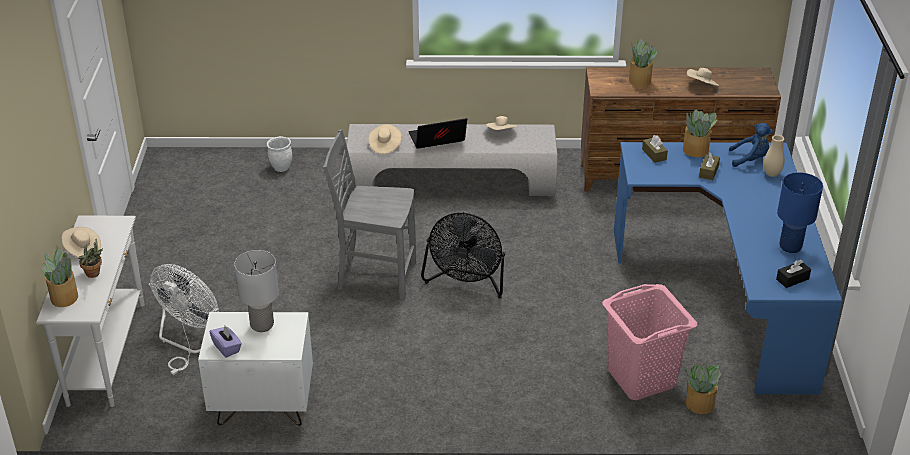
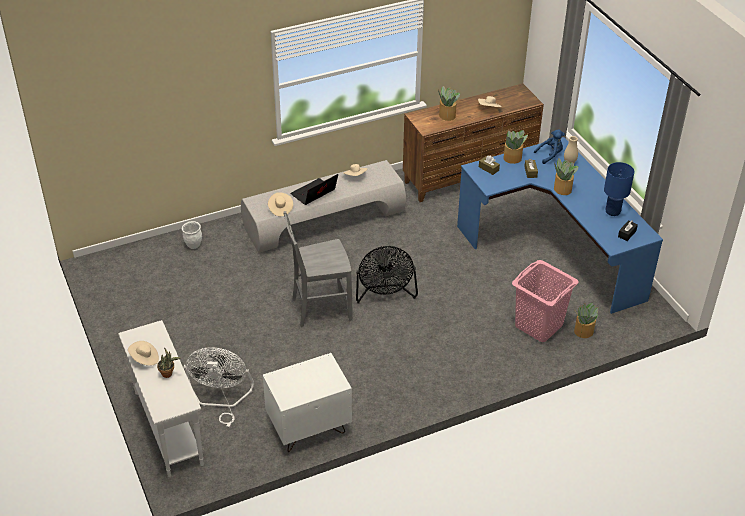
camera: 25 degrees left, 5 degrees up
potted plant [41,248,78,307] -> potted plant moved to [554,158,578,195]
purple tissue box [210,326,242,358] -> none
grey table lamp [234,250,279,332] -> none

